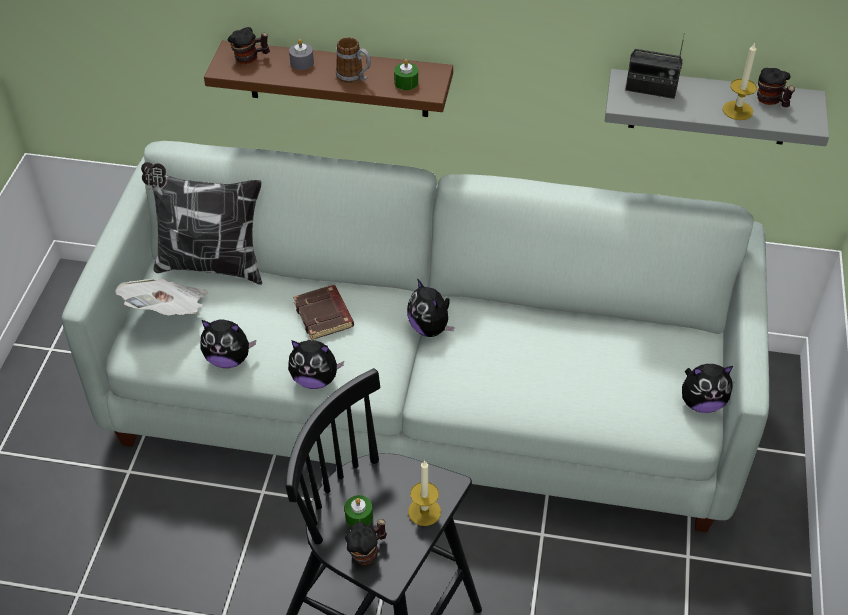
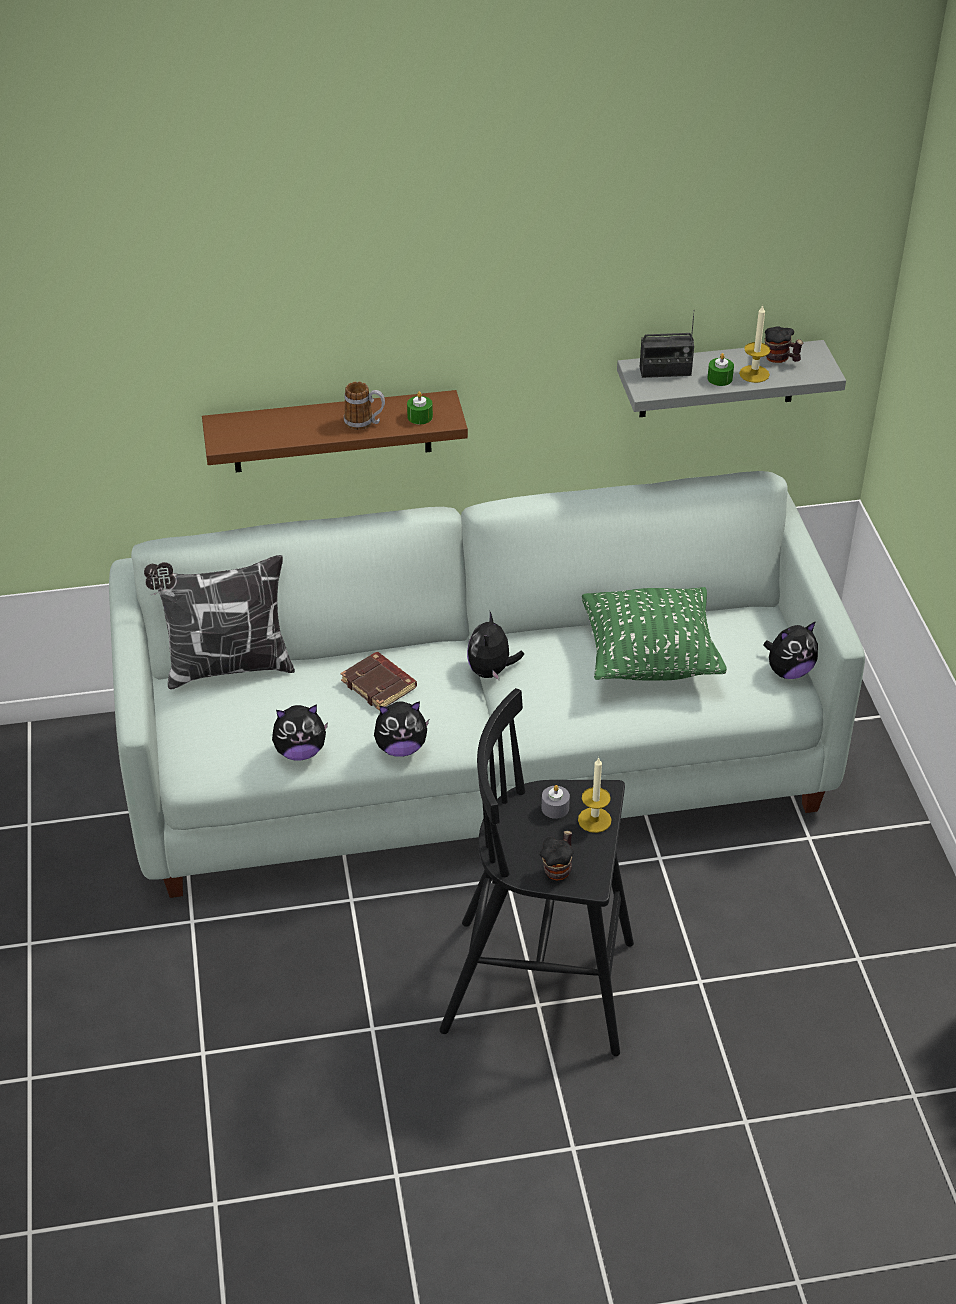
camera: 20 degrees left, 5 degrees down
newspaper [115,278,208,315] -> none
mug [228,27,270,64] -> none
grey candle [289,39,314,70] -> grey candle moved to [541,785,570,819]
green candle [345,495,373,527] -> green candle moved to [707,353,734,386]
plush toy [407,278,454,337] -> plush toy turned 60 degrees clockwise [467,612,524,680]
none -> green pillow [582,587,727,681]

